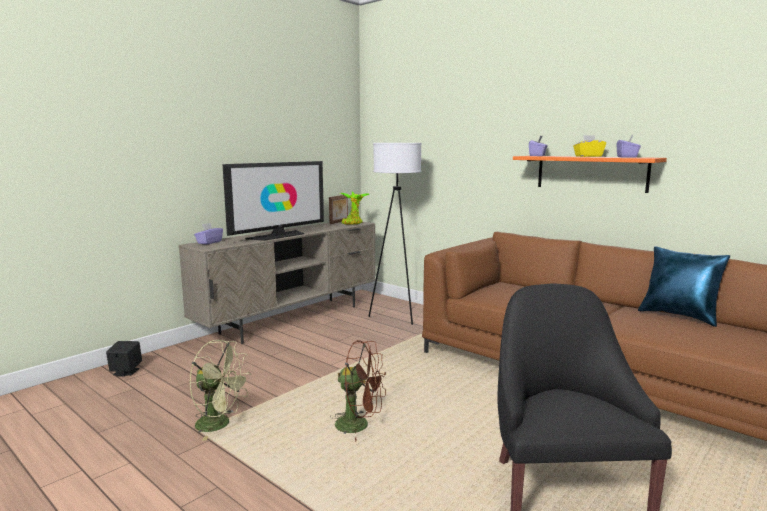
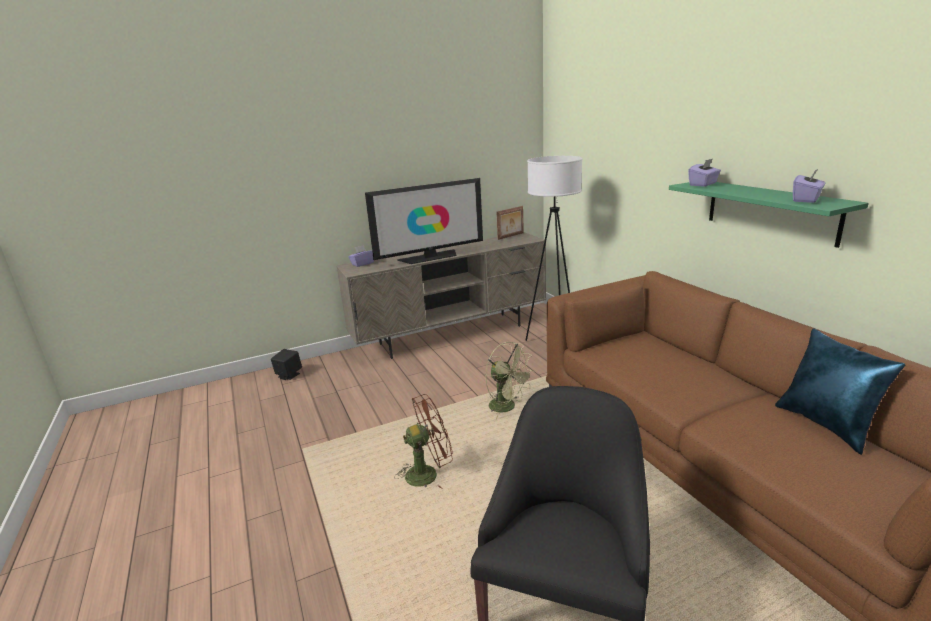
camera: 25 degrees right, 10 degrees up
green fan [189,340,251,441] -> green fan moved to [485,342,534,419]
brown fan [333,340,386,441] -> brown fan turned 60 degrees counterclockwise [396,394,453,489]
potted plant [340,191,370,225] -> none
orange shelf [513,156,667,193] -> green shelf [669,182,869,248]
yellow tissue box [573,135,606,157] -> none

